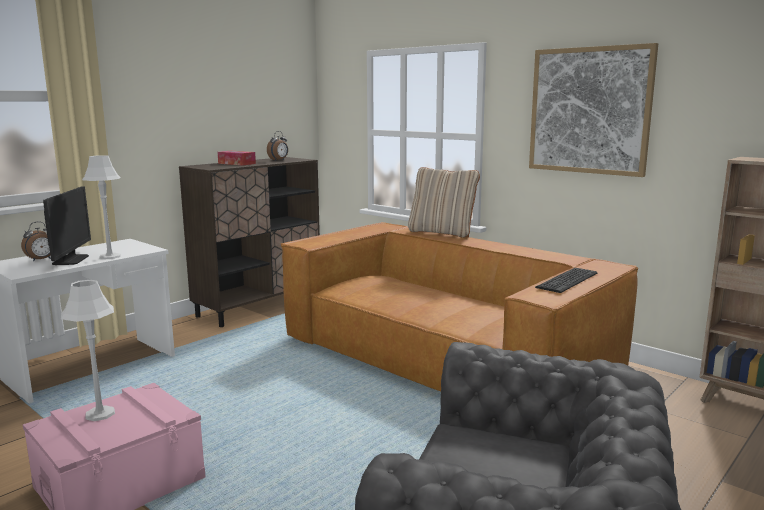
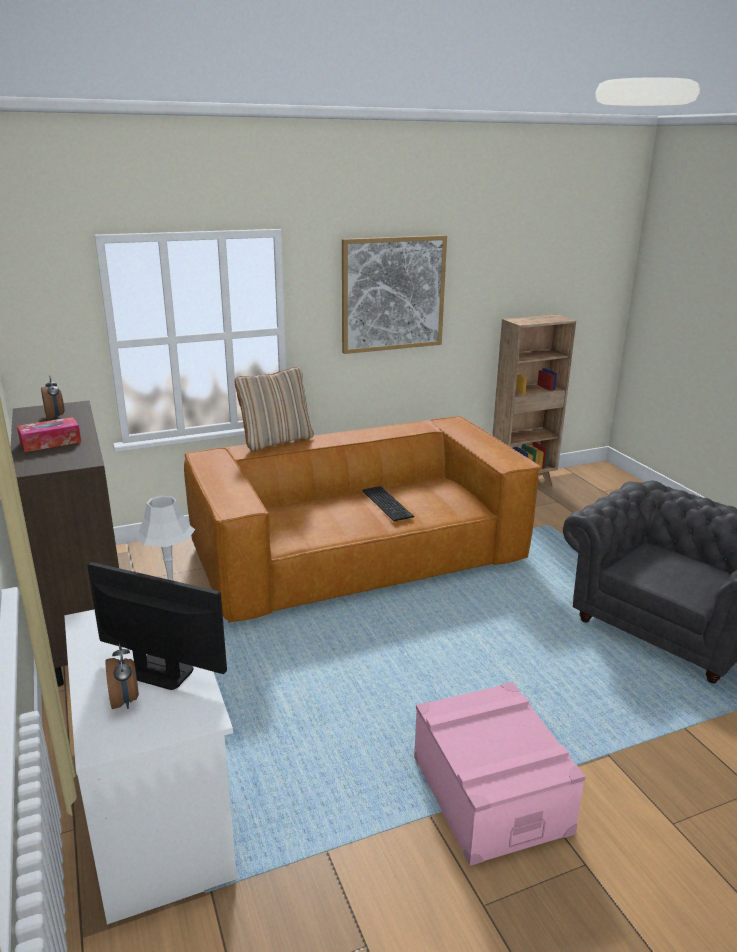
camera: 65 degrees left, 10 degrees up
grey table lamp [61,280,115,421] -> none
keyboard [535,268,597,293] -> keyboard moved to [362,486,414,521]

